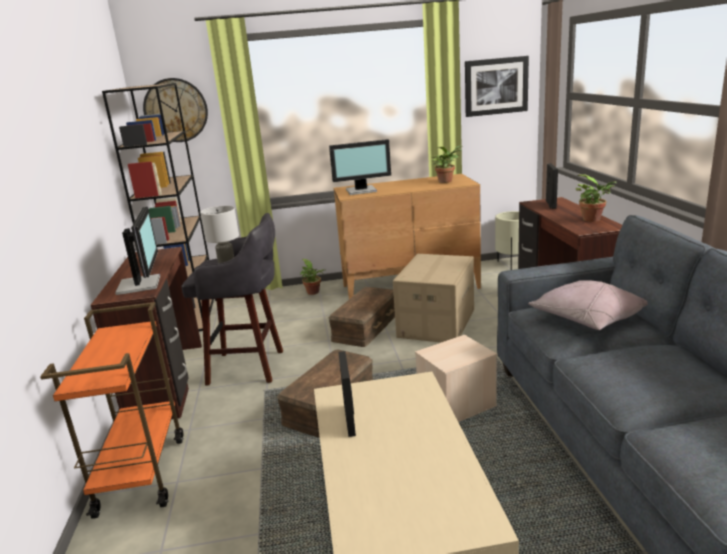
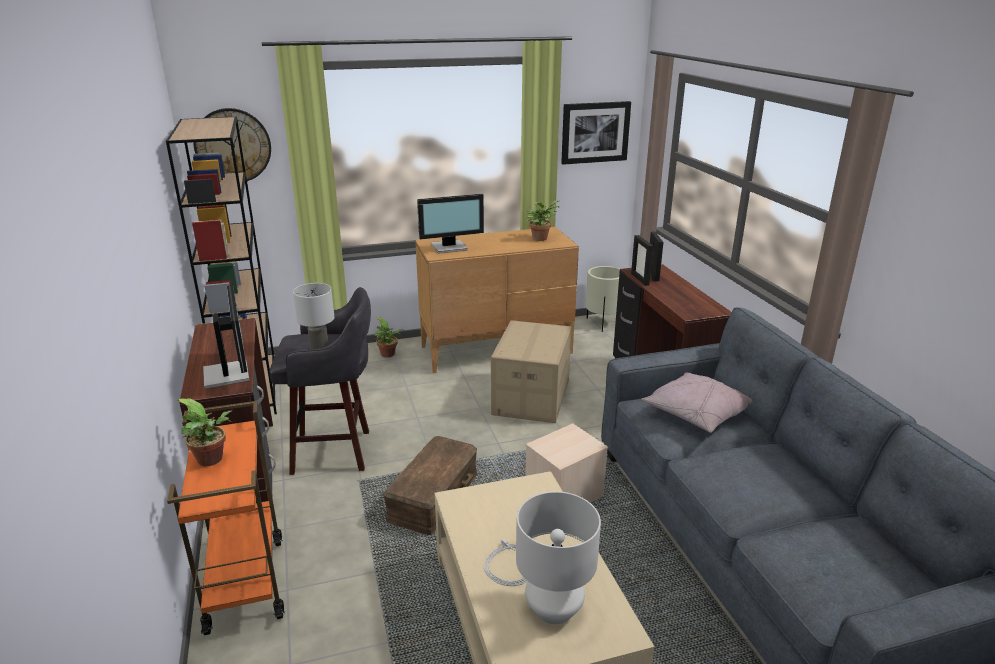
camera: 10 degrees left, 5 degrees up
brown storage box [328,287,395,347] -> none
picture frame [338,351,356,437] -> picture frame moved to [631,235,653,286]
potted plant [576,174,616,222] -> potted plant moved to [178,398,232,466]
none -> white table lamp [484,491,601,624]

